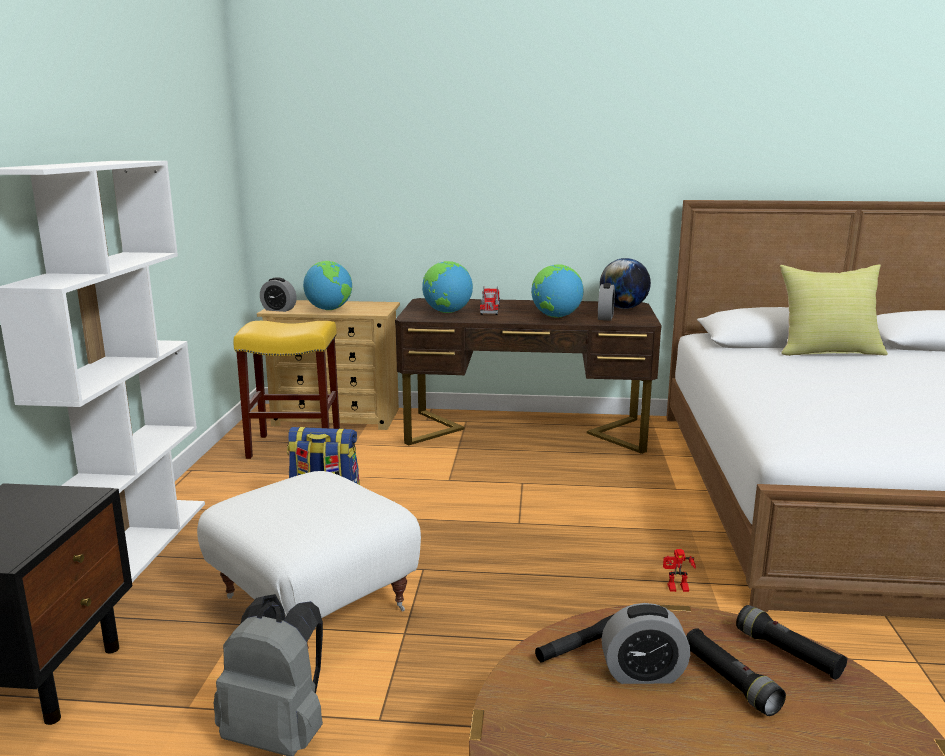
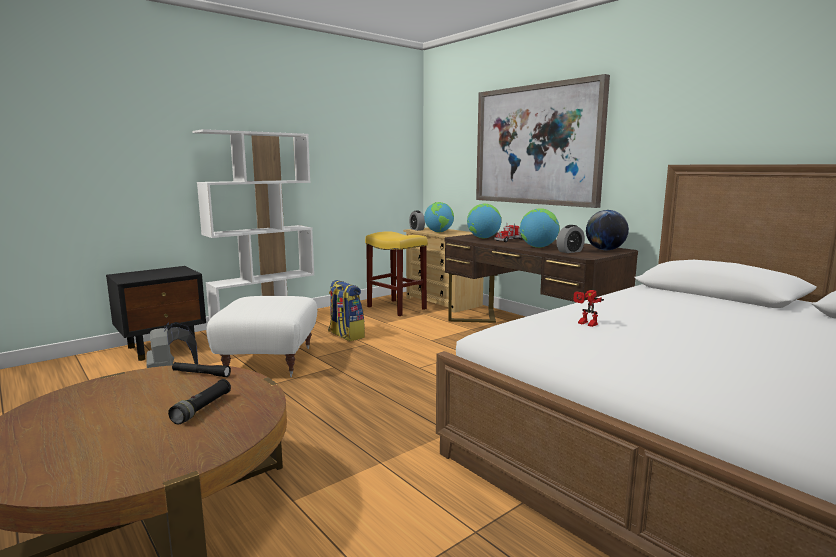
camera: 45 degrees right, 5 degrees down
alarm clock [601,603,690,684] -> none
toy robot [663,549,696,592] -> toy robot moved to [574,290,604,327]
black flashlight [736,605,848,680] -> none
yellow pillow [780,264,888,356] -> none
none -> picture [476,74,610,208]

